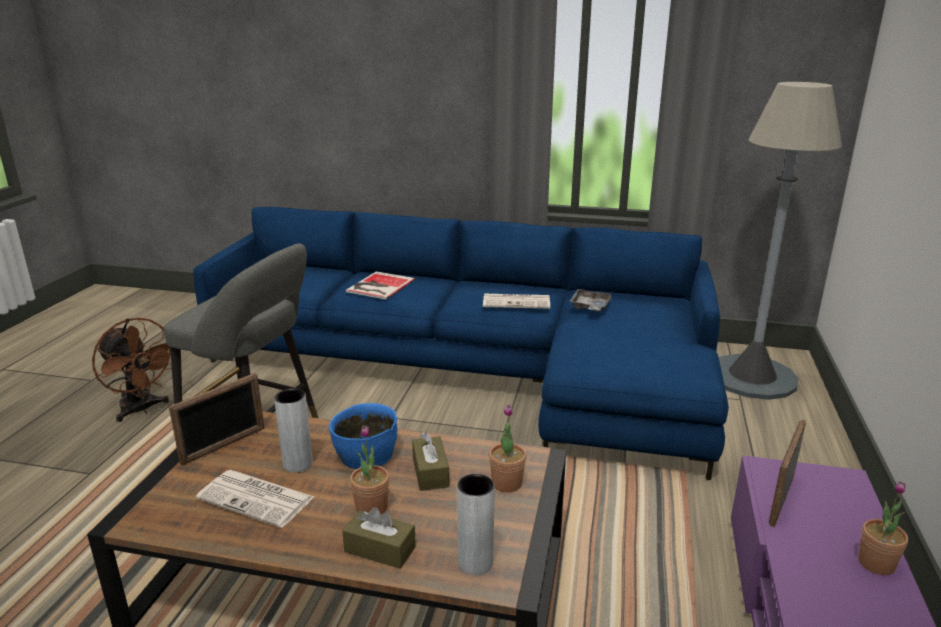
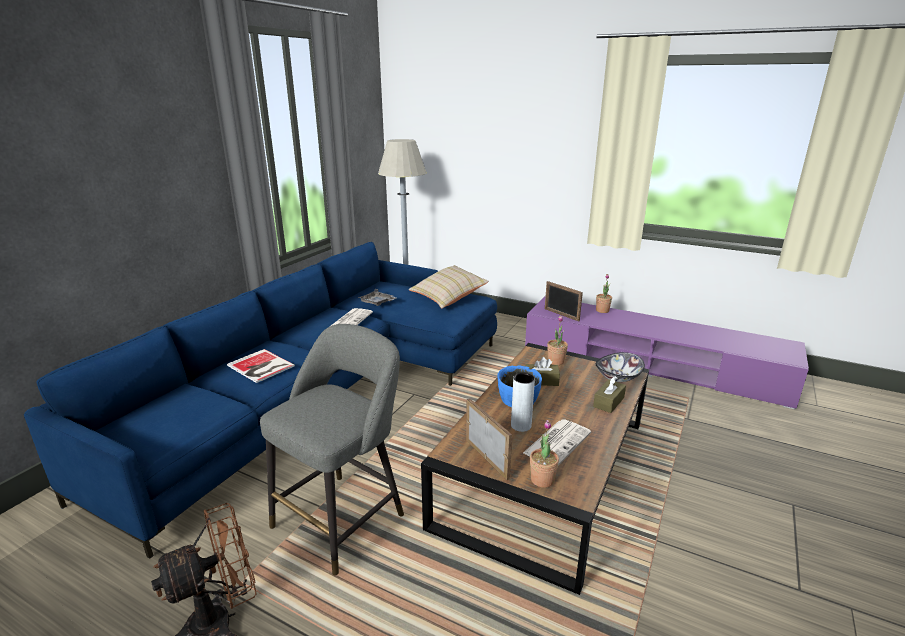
camera: 75 degrees left, 0 degrees up
potted plant [350,425,389,514] -> potted plant moved to [530,420,559,488]
grey vase [457,474,495,575] -> bowl [595,352,645,382]
none -> beige pillow [409,265,489,308]

